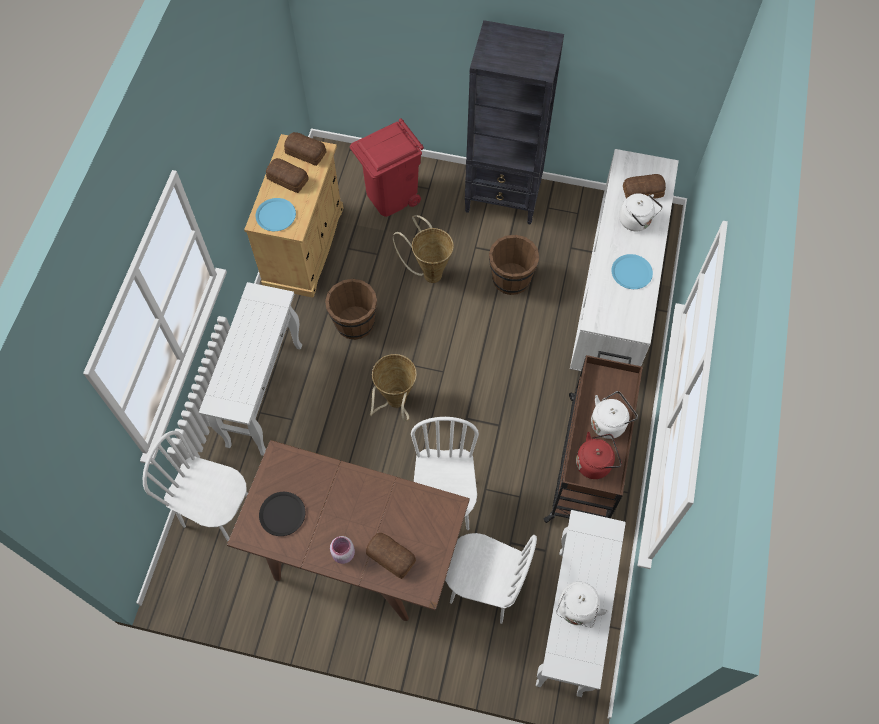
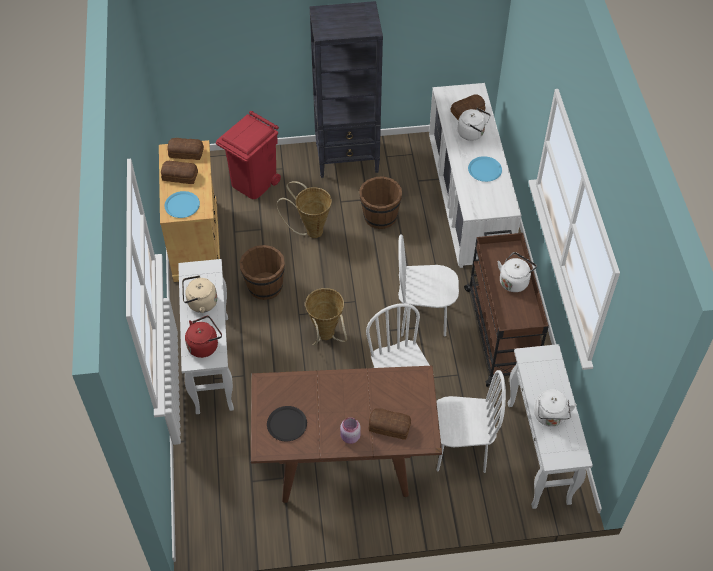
camera: 20 degrees left, 10 degrees down
white chair [143,431,248,541] -> white chair moved to [398,234,459,337]
red kettle [576,432,622,479] -> red kettle moved to [185,316,222,358]
none -> beige kettle [182,275,217,313]

